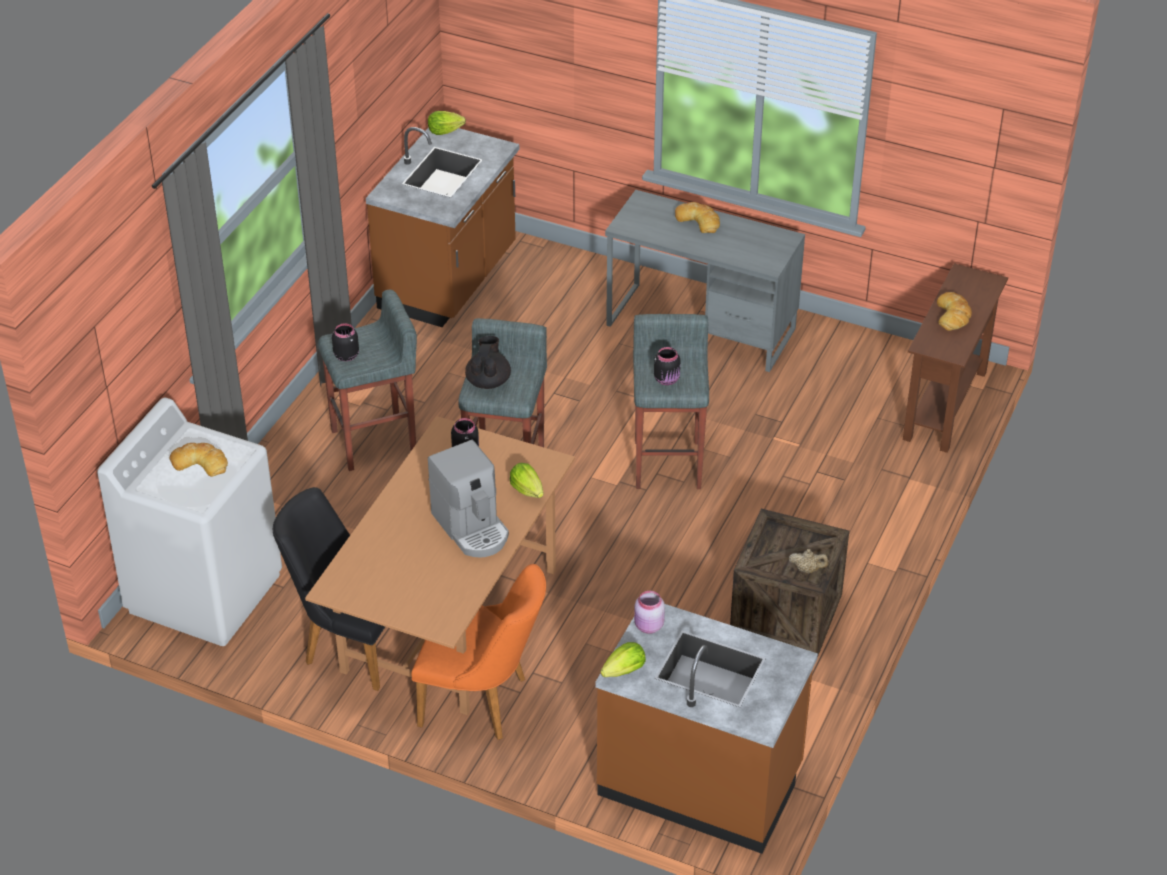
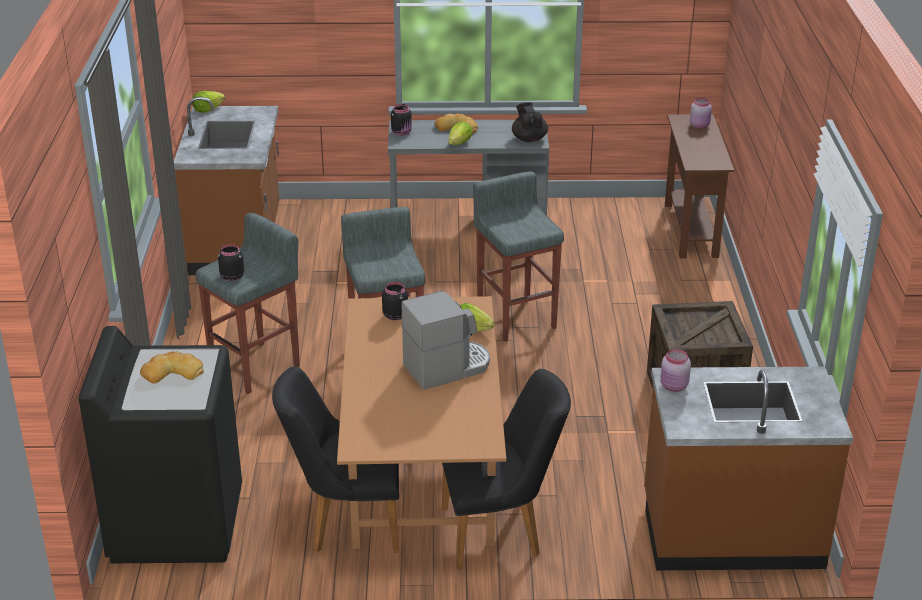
camera: 25 degrees left, 10 degrees down
white washing machine [97,397,282,646] -> black washing machine [79,326,242,563]
orange chair [411,564,546,740] -> black chair [442,369,571,569]
coffee machine [428,440,509,558] -> coffee machine turned 60 degrees counterclockwise [401,291,490,390]
black teapot [465,336,511,389] -> black teapot moved to [512,102,548,142]
lettuce [600,642,646,677] -> lettuce moved to [448,122,472,145]
black jar [654,347,680,385] -> black jar moved to [391,104,412,135]
beige teapot [789,549,829,573] -> none
bread [937,292,972,331] -> none
none -> pink jar [690,98,712,129]

